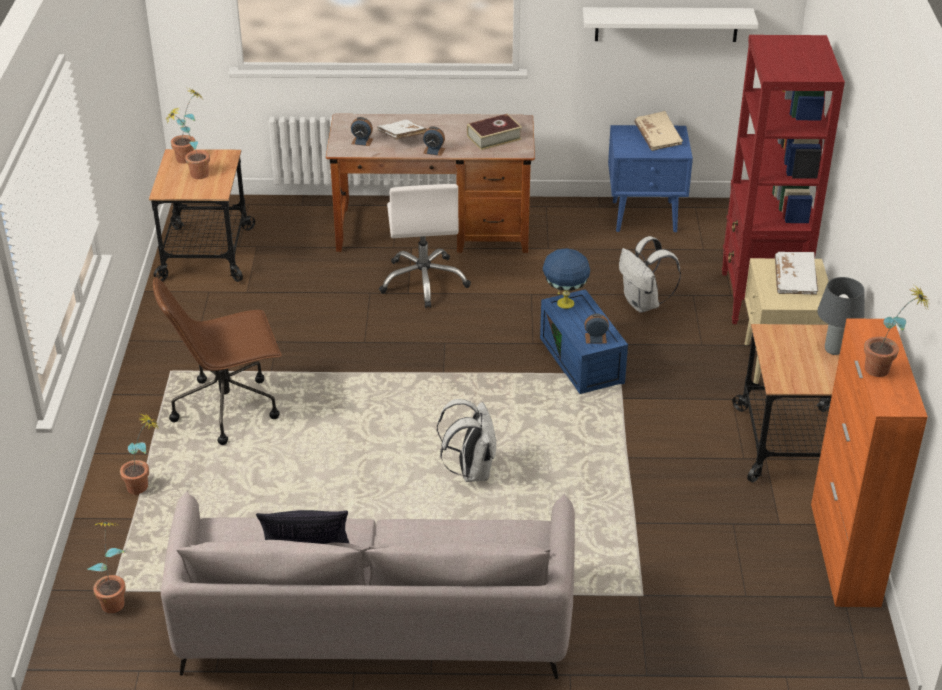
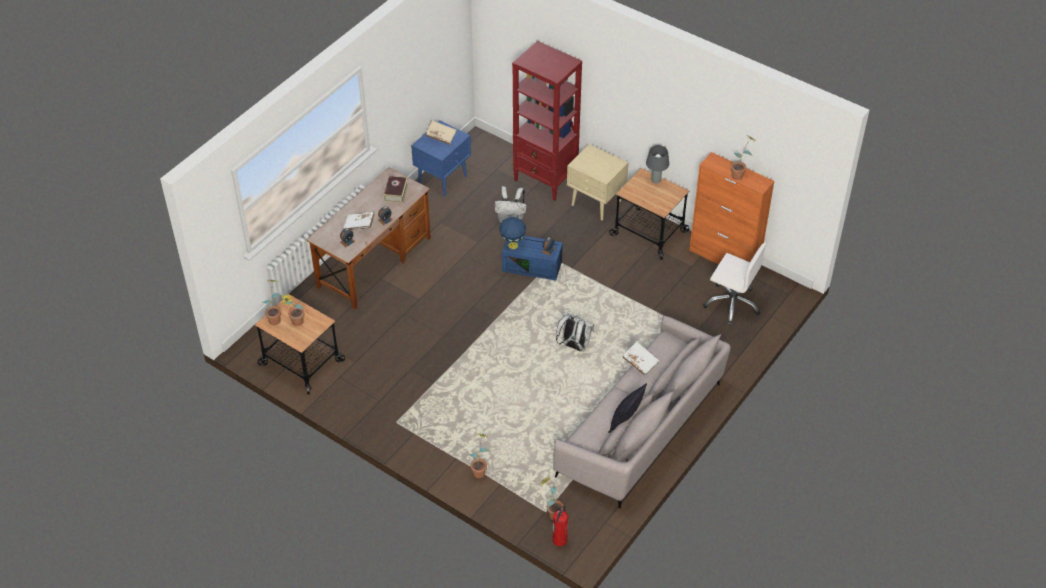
camera: 55 degrees left, 10 degrees up
brown office chair [153,277,282,445] -> none
white office chair [379,184,471,308] -> white office chair moved to [703,243,767,325]
white shelf [583,7,758,42] -> none
white book [775,252,818,295] -> white book moved to [622,341,659,375]
none -> fire extinguisher [552,505,568,547]

